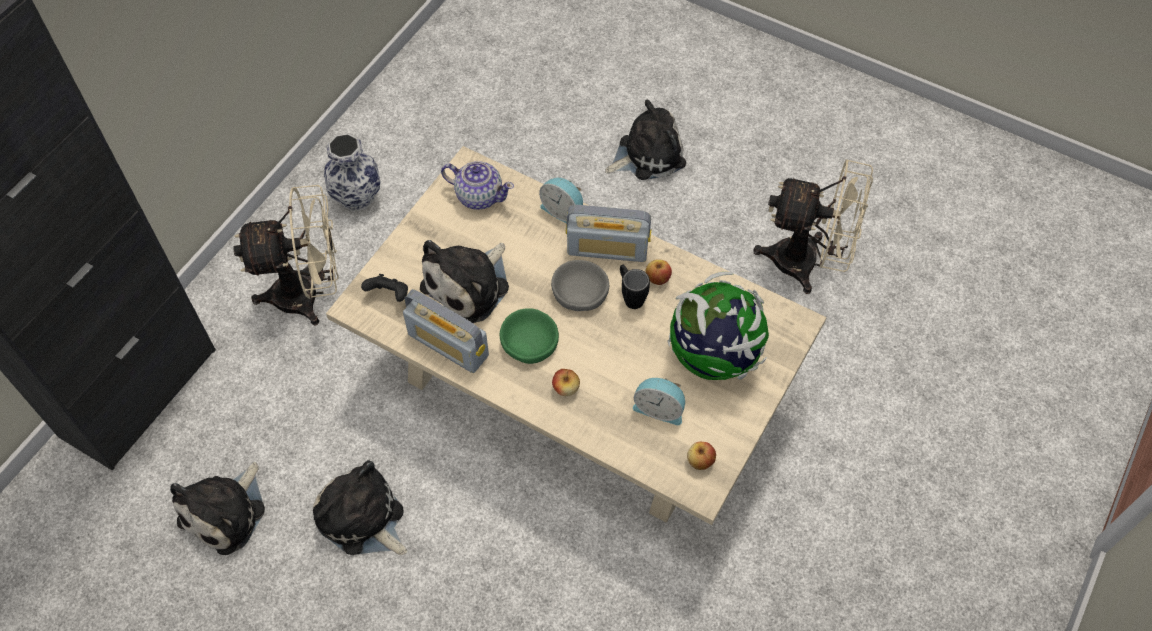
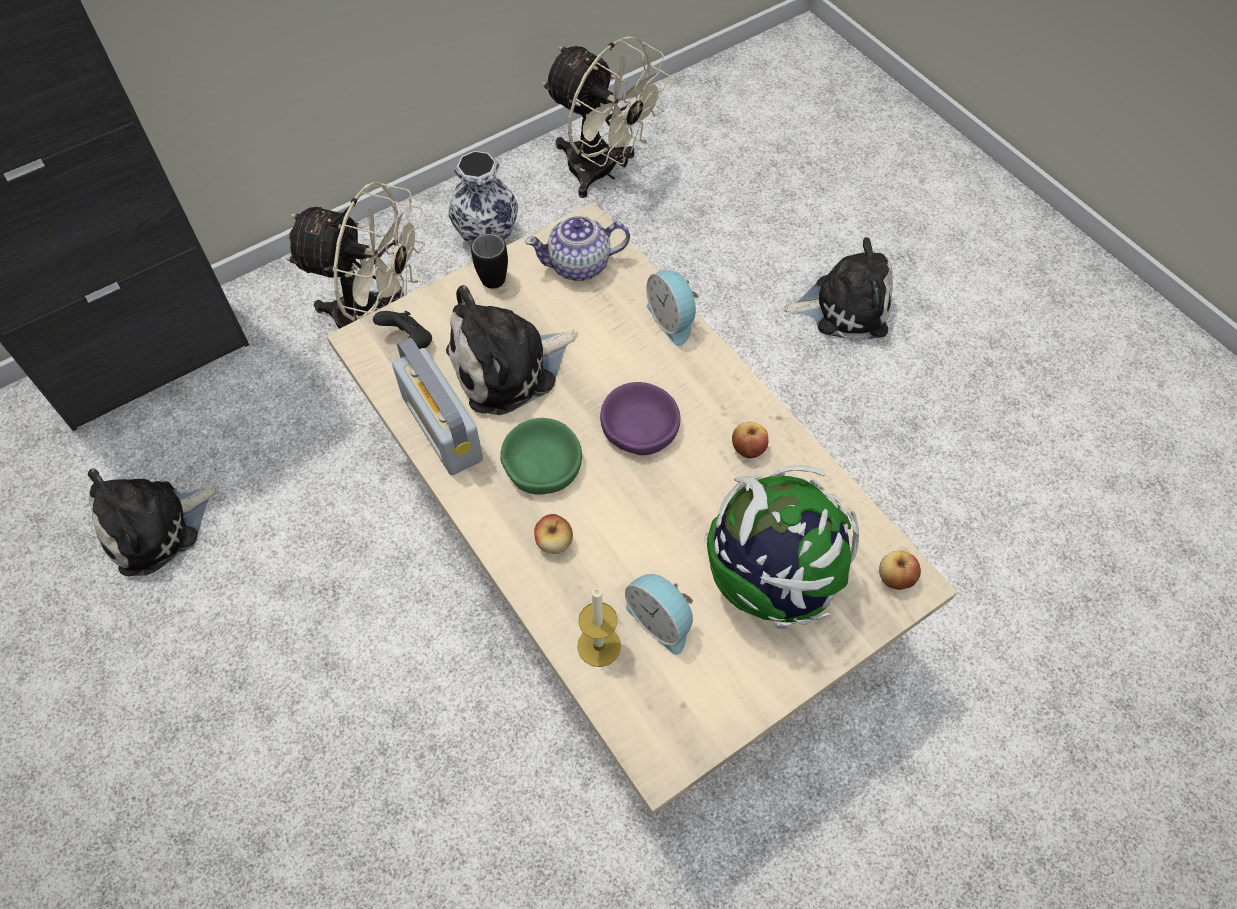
camera: 25 degrees right, 0 degrees up
plush toy [313,460,407,555] -> none
teapot [441,161,514,210] -> teapot turned 120 degrees clockwise [525,215,630,281]
grey bowl [551,260,609,311] -> purple bowl [600,382,680,455]
radio [566,205,651,262] -> none
black mug [620,265,650,309] -> black mug moved to [471,227,508,289]
apple [687,442,716,470] -> apple moved to [879,550,921,590]
beige fan [753,159,873,294] -> beige fan moved to [542,36,671,198]
none -> candle [577,587,621,667]

